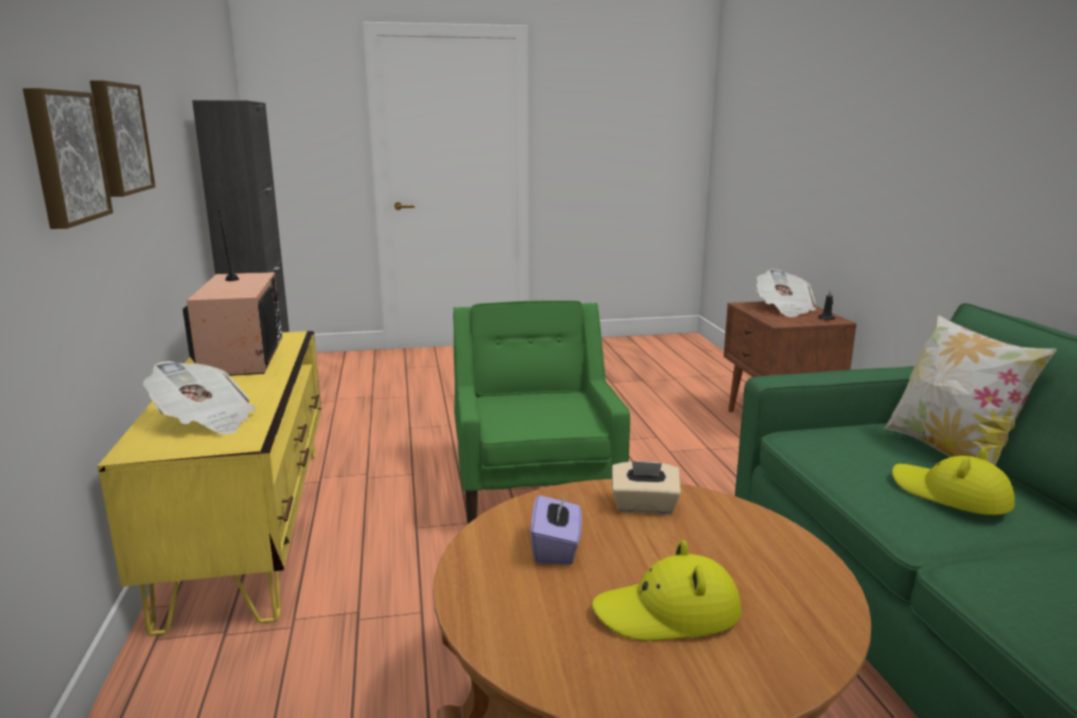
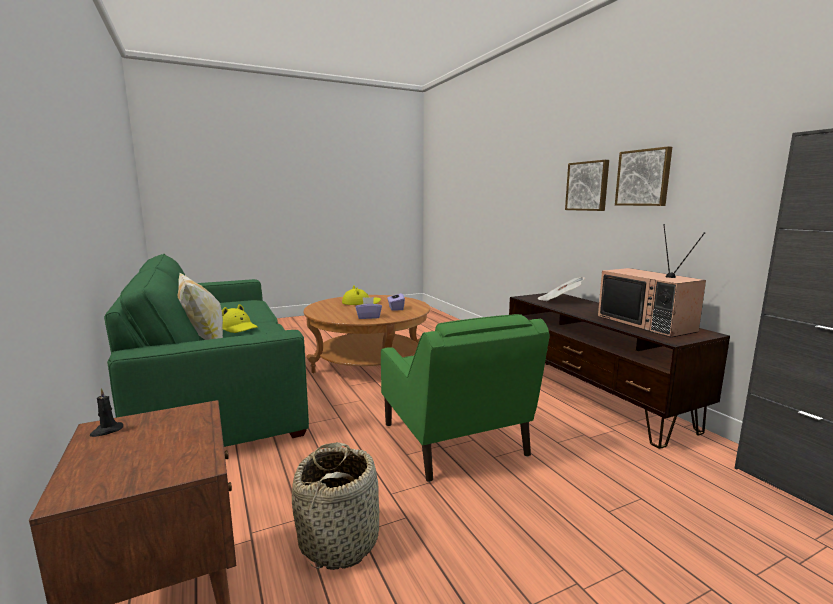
camera: 165 degrees right, 5 degrees down
yellow tv stand [98,331,321,636] -> brown tv stand [509,293,730,449]
beige tissue box [612,461,681,514] -> purple tissue box [355,297,382,319]
newspaper [757,269,816,317] -> none
none -> basket [292,442,379,570]

